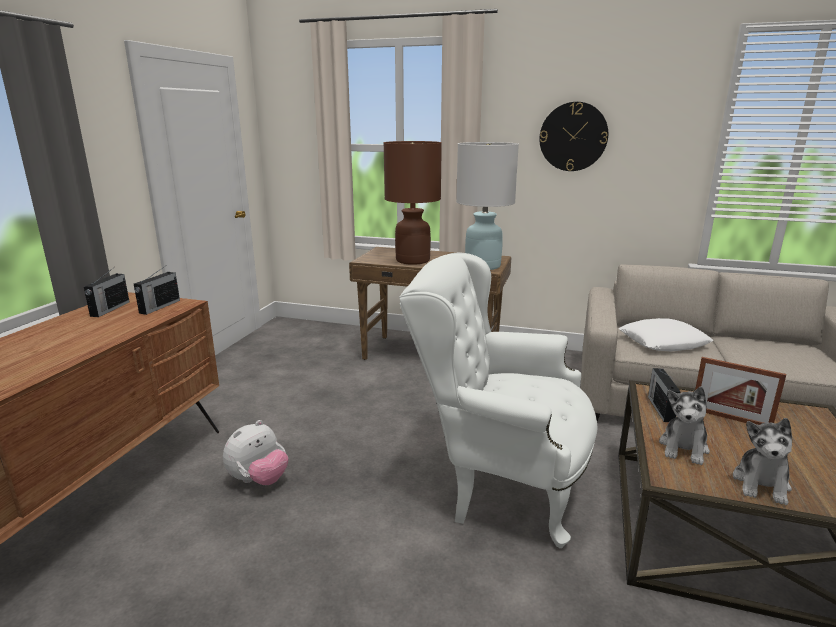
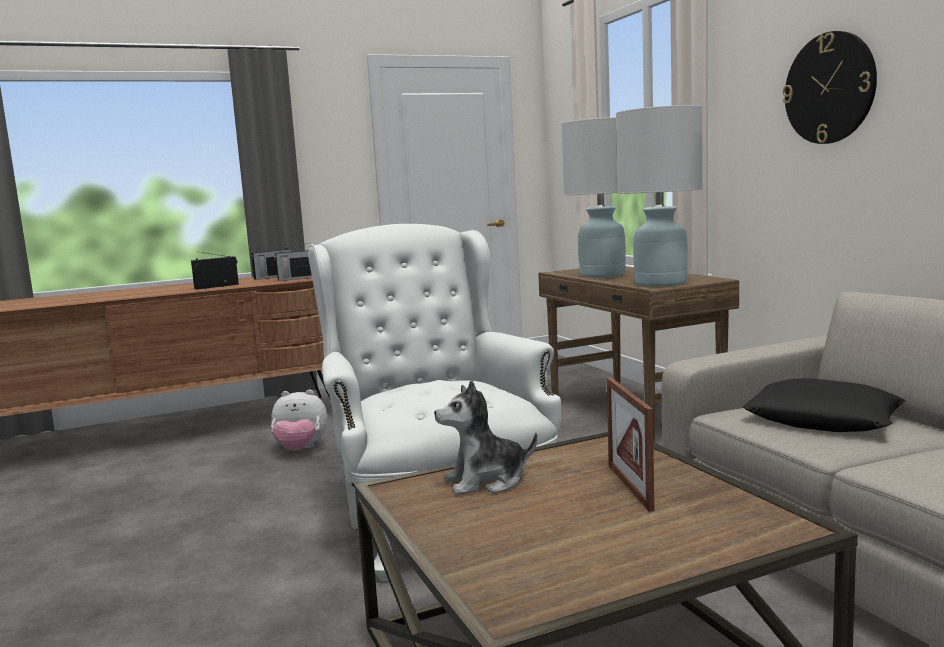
camera: 50 degrees right, 10 degrees down
brown table lamp [383,141,442,265] -> white table lamp [561,117,626,278]
white pillow [619,318,714,351] -> black pillow [743,378,905,432]
radio [648,368,681,422] -> radio moved to [191,252,239,290]
plush toy [733,418,792,505] -> none

